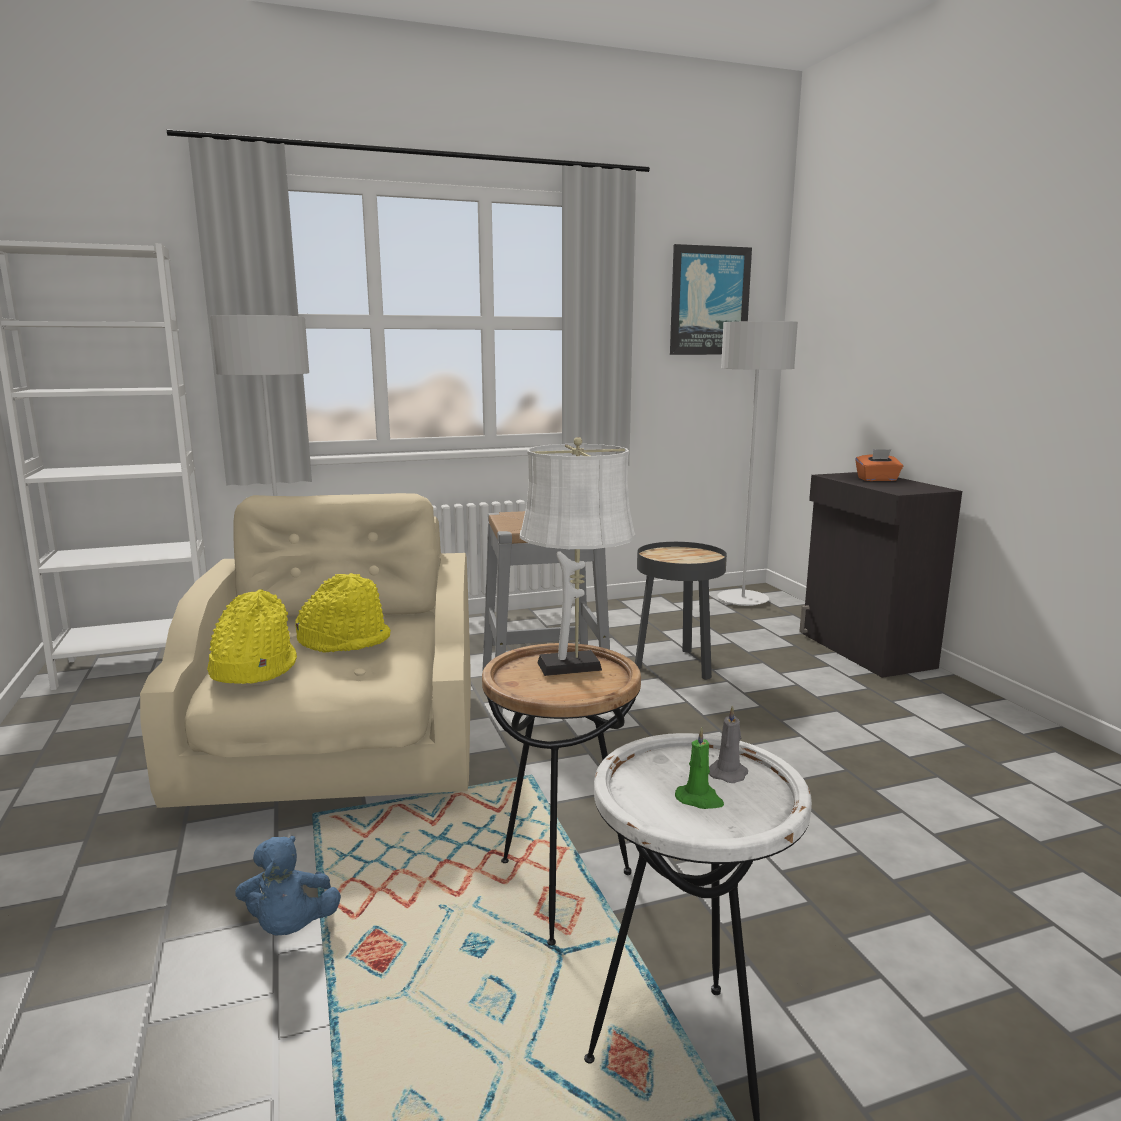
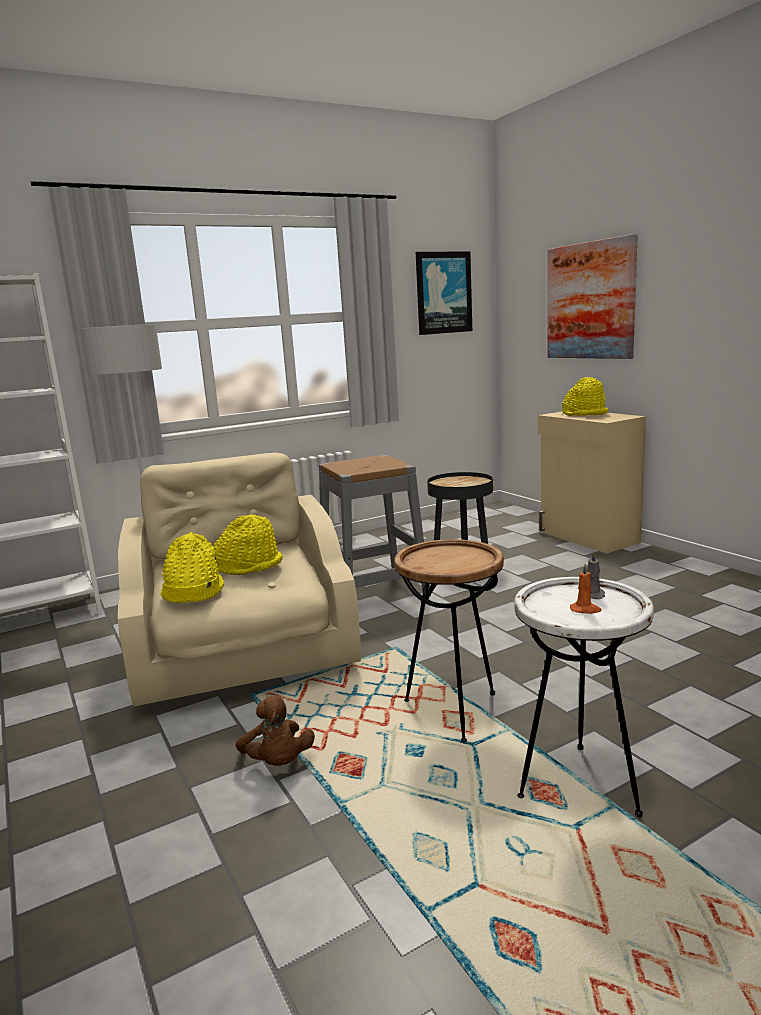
camera: 10 degrees left, 0 degrees up
blue plush toy [235,836,341,935] -> brown plush toy [236,695,315,766]
white table lamp [520,437,636,676] -> none
green candle [675,727,724,809] -> orange candle [570,564,602,614]
grey floor lamp [717,321,798,606] -> none
black cabinet [799,472,962,678] -> beige cabinet [538,412,646,554]
orange tissue box [855,449,903,481] -> yellow hat [562,377,608,416]
none -> picture [547,234,638,359]

